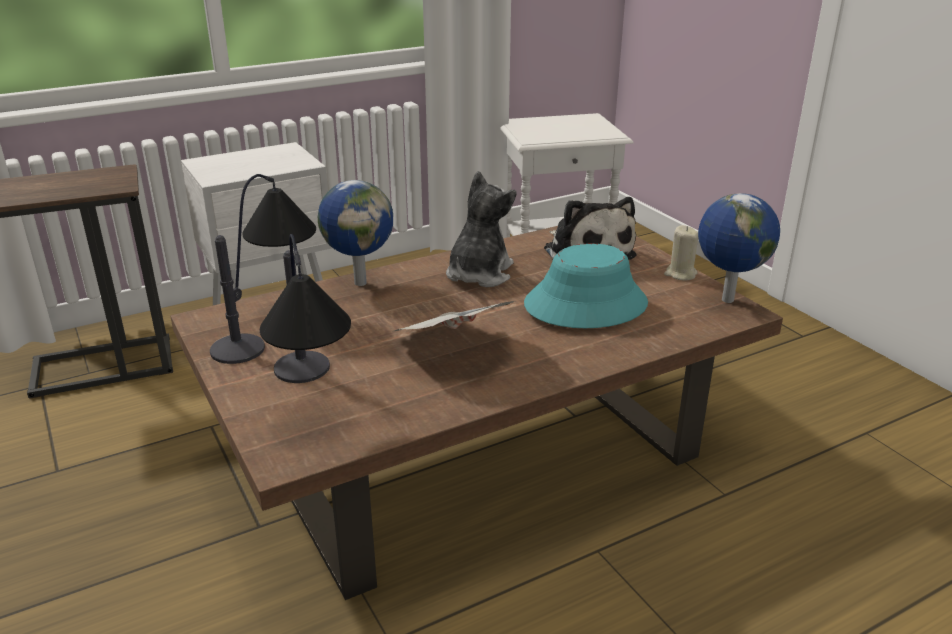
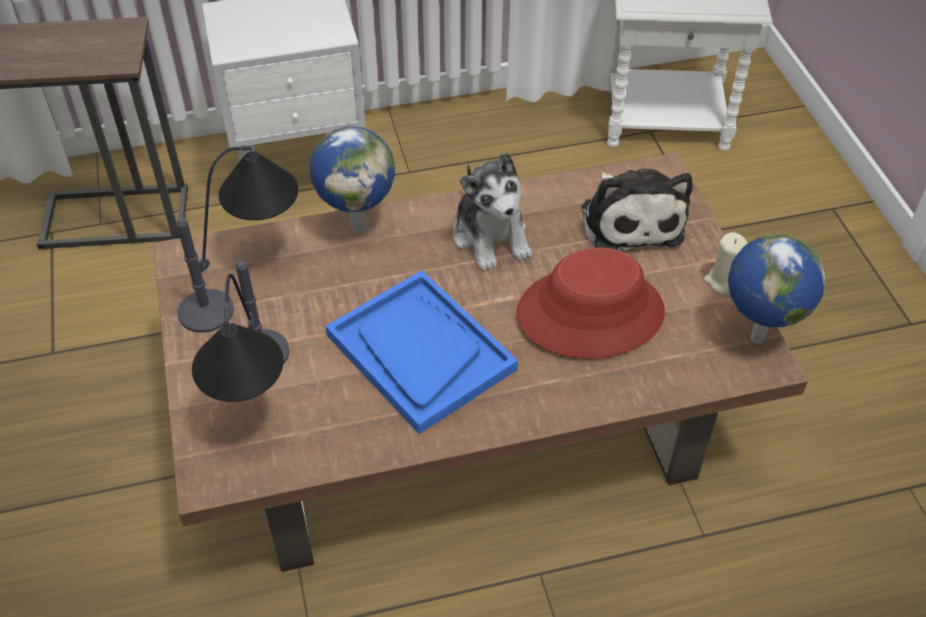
camera: 15 degrees right, 20 degrees up
newspaper [392,301,514,332] -> blue tray [325,270,518,434]
plush toy [446,171,516,288] -> plush toy turned 120 degrees clockwise [453,152,532,272]
turquoise hat [524,244,648,328] -> red hat [517,247,665,359]

